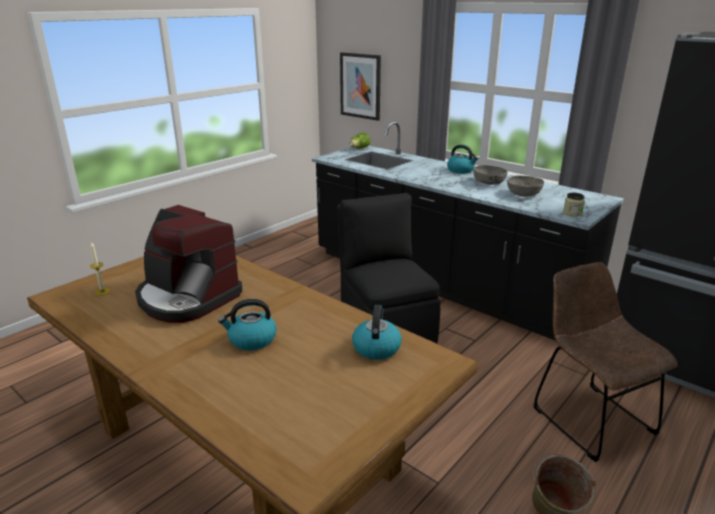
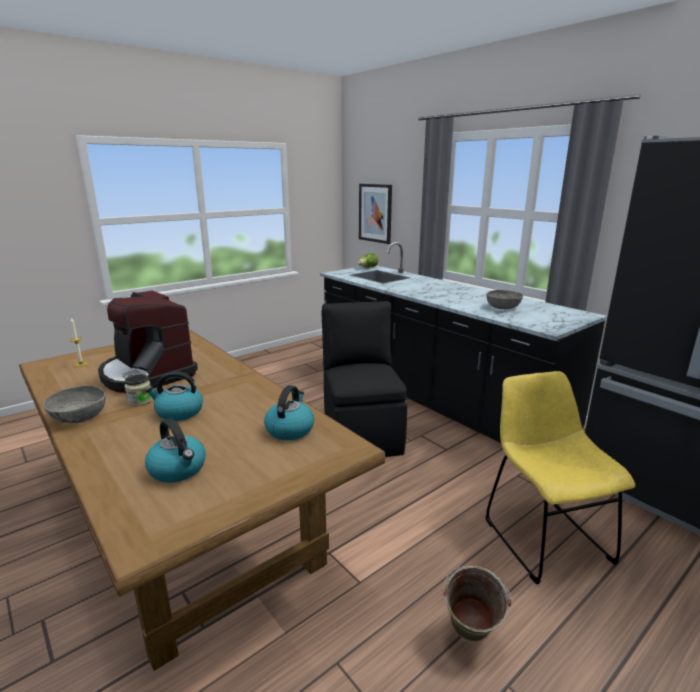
camera: 10 degrees right, 5 degrees down
kettle [447,145,478,174] -> kettle moved to [145,419,206,483]
grey bowl [473,165,508,185] -> grey bowl moved to [43,386,106,423]
brown chair [533,262,678,462] -> yellow chair [485,371,635,584]
jar [563,193,585,216] -> jar moved to [124,374,153,406]

